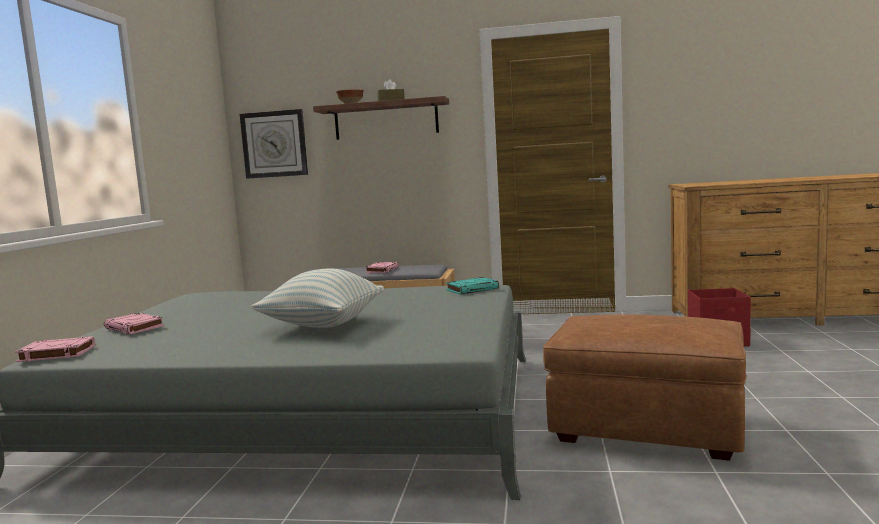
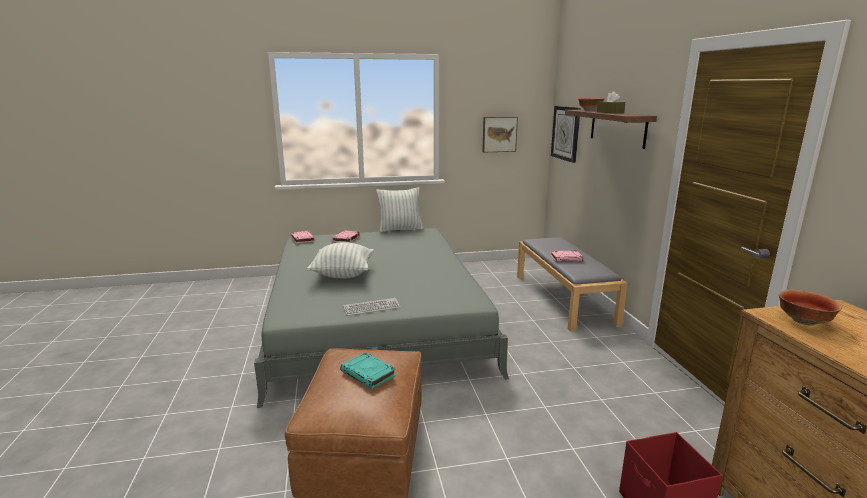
camera: 70 degrees right, 10 degrees up
turquoise book [446,277,499,295] -> turquoise book moved to [340,352,396,389]
none -> keyboard [343,298,401,316]
none -> pillow [376,187,423,232]
none -> picture [482,117,518,152]
none -> bowl [779,290,842,326]

